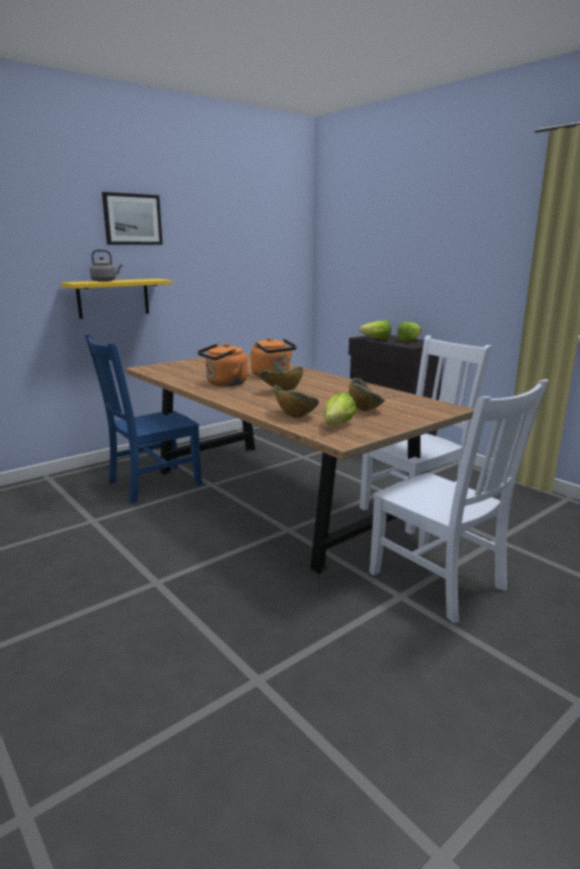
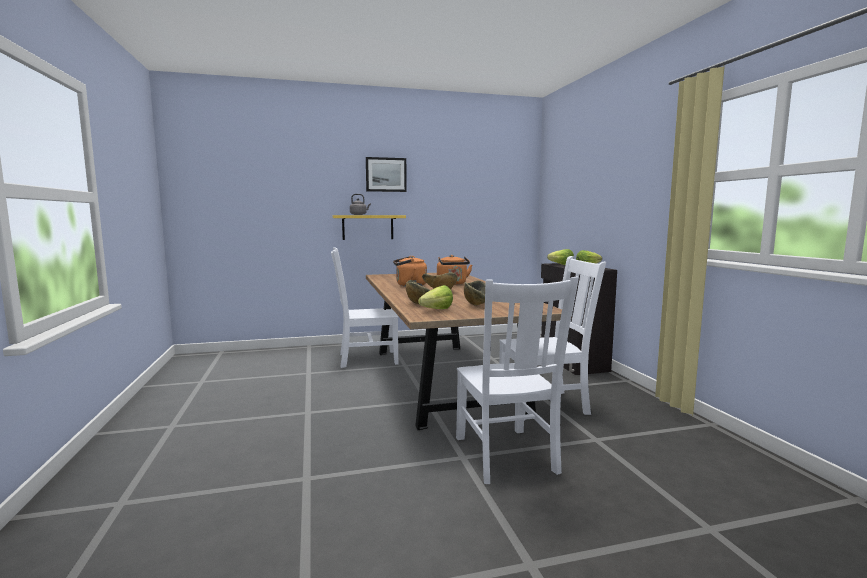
camera: 25 degrees right, 10 degrees down
blue chair [85,334,202,504] -> white chair [331,247,398,368]

